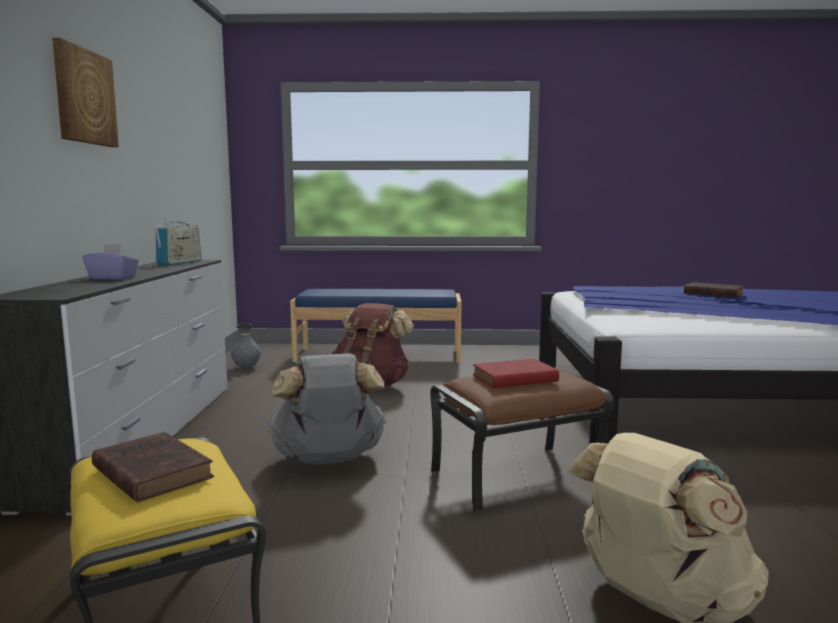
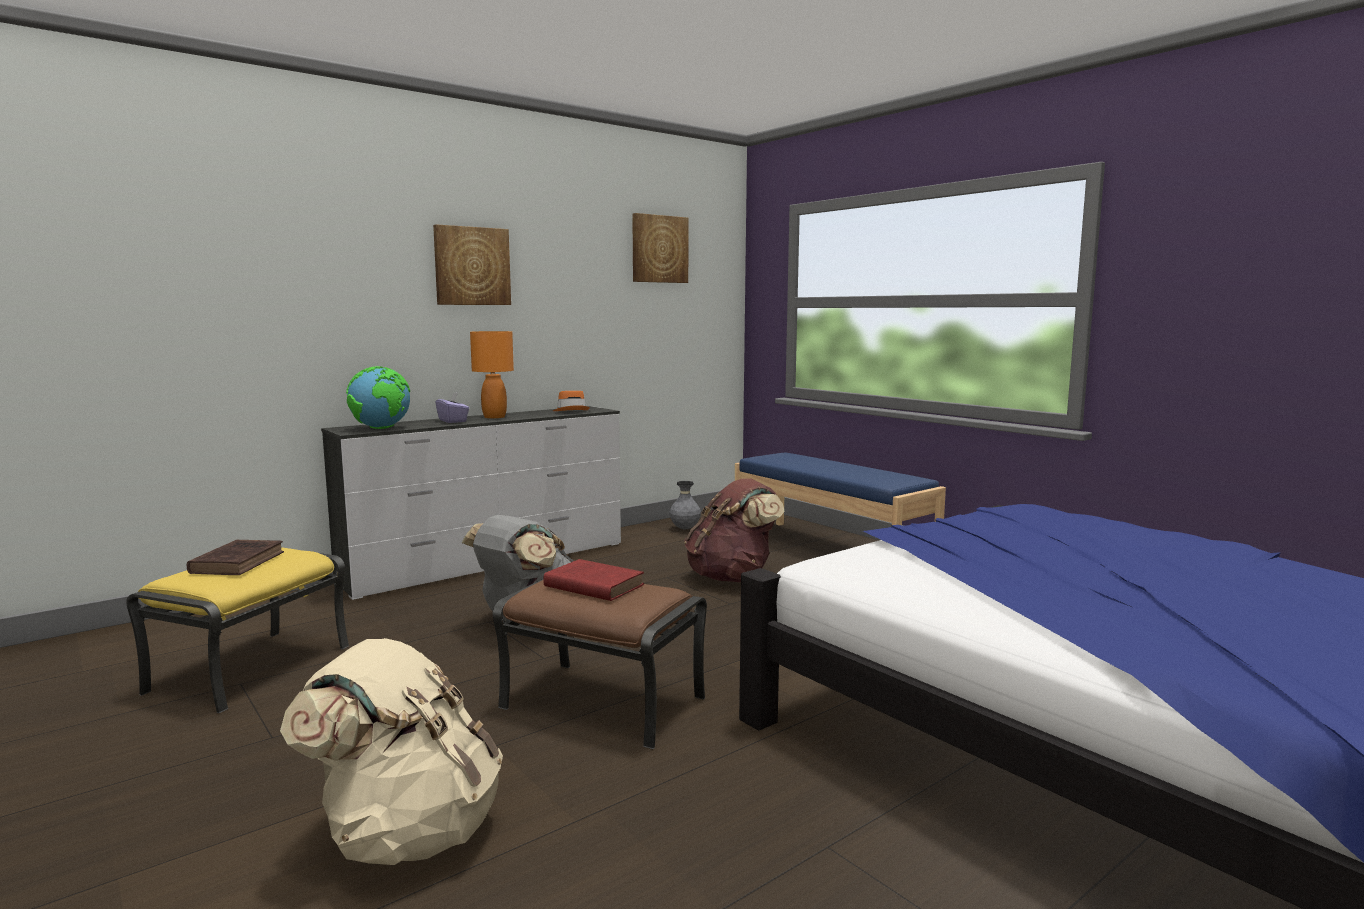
camera: 50 degrees right, 0 degrees up
radio [155,217,201,265] -> orange hat [553,391,590,411]
brown book [684,282,744,298] -> none
none -> globe [346,366,410,429]
none -> orange table lamp [470,331,514,419]
none -> picture [632,213,689,283]

